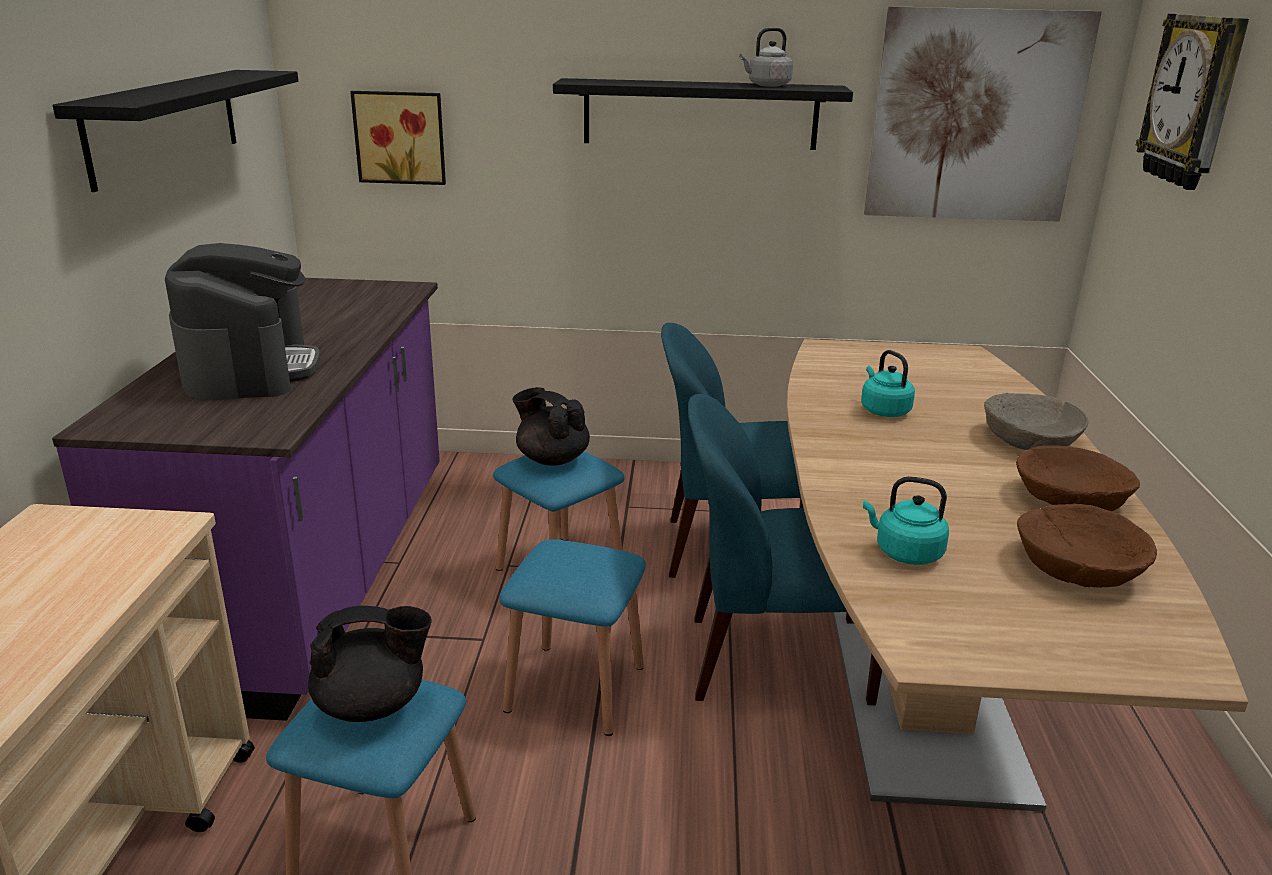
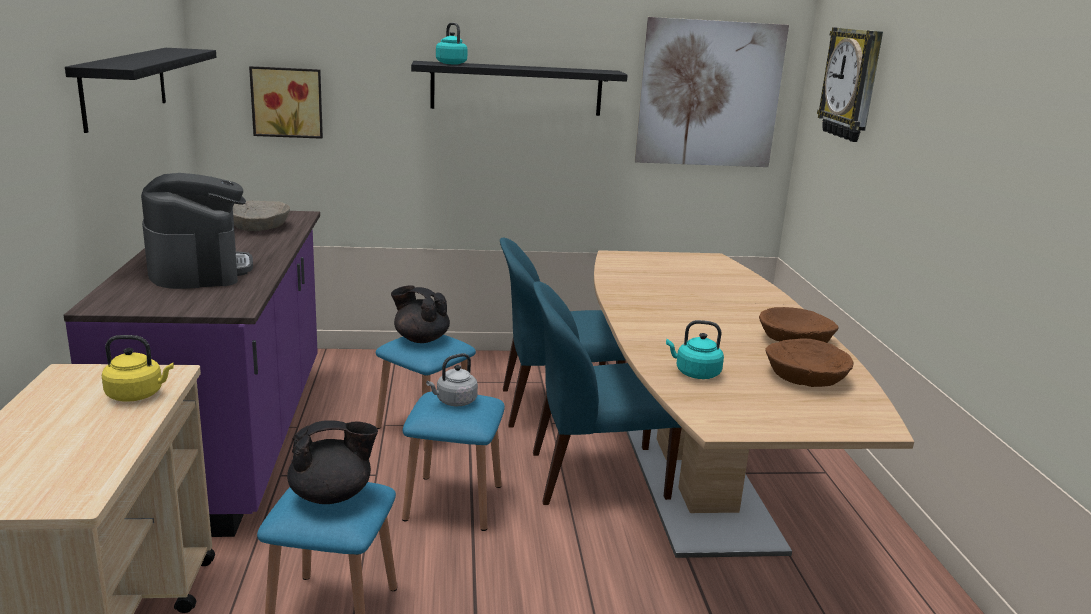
camera: 10 degrees left, 5 degrees down
grey kettle [739,28,793,87] -> grey kettle moved to [426,353,478,406]
turquoise kettle [861,350,915,417] -> turquoise kettle moved to [436,23,468,64]
beige bowl [984,393,1089,450] -> beige bowl moved to [233,200,290,231]
none -> yellow kettle [102,335,174,402]

